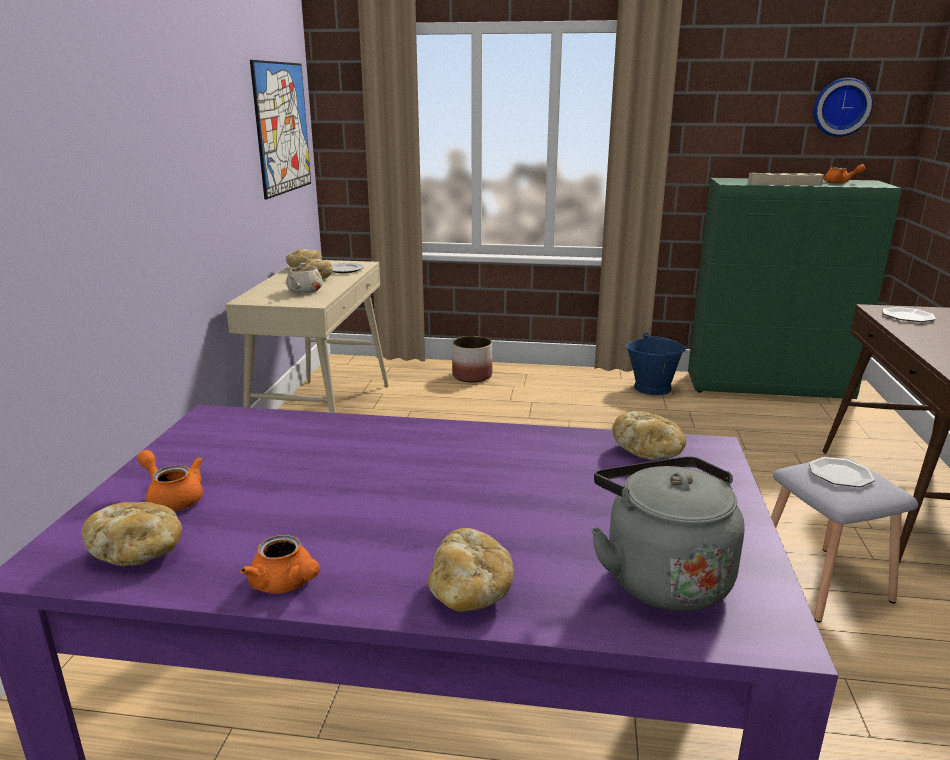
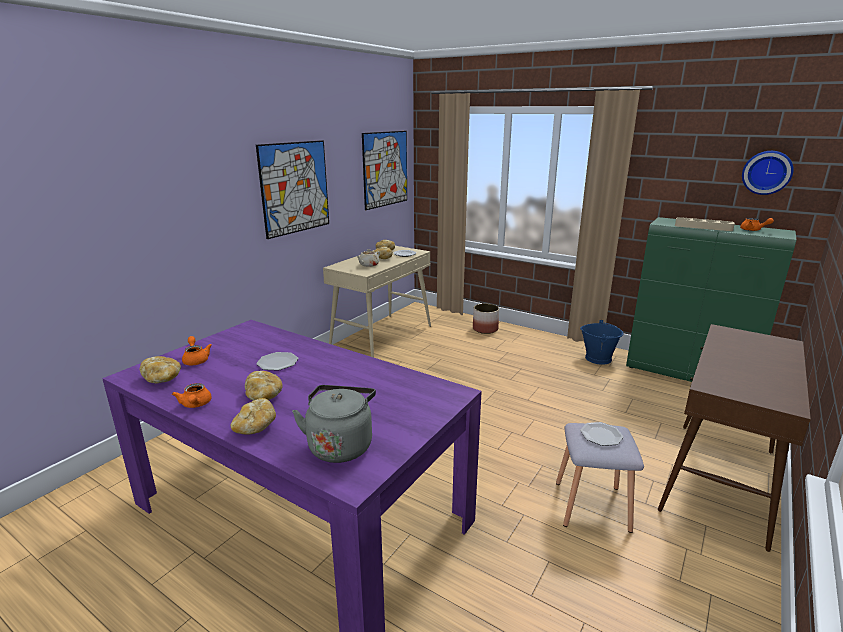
camera: 25 degrees right, 0 degrees up
bread [612,411,686,460] -> bread moved to [245,371,283,401]
plate [882,307,936,322] -> plate moved to [256,352,299,370]
none -> picture [256,140,329,239]

